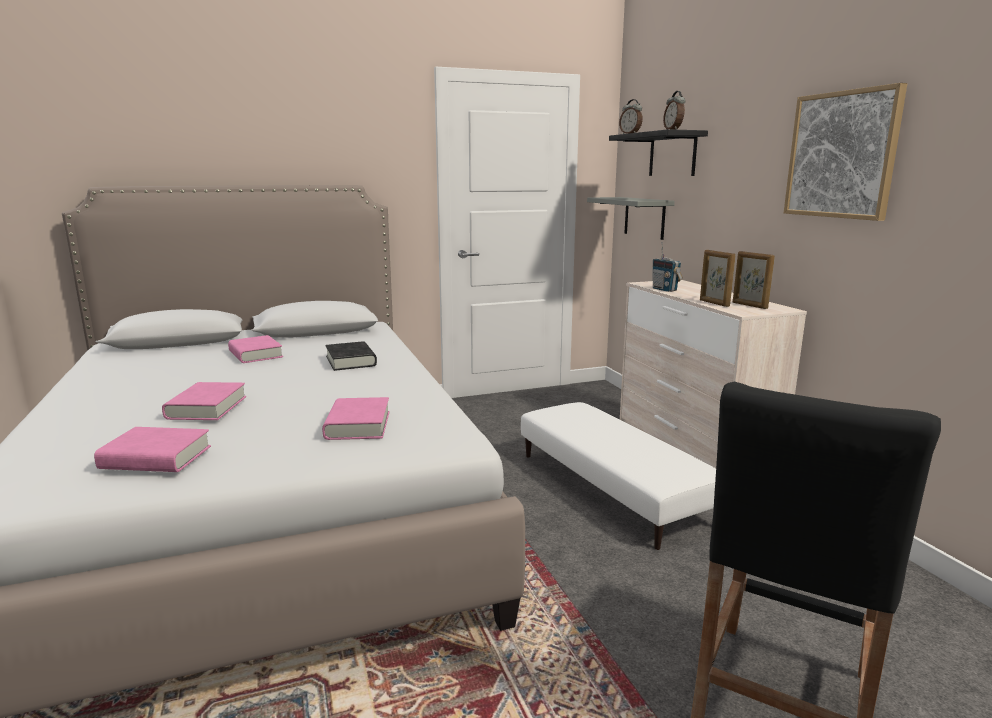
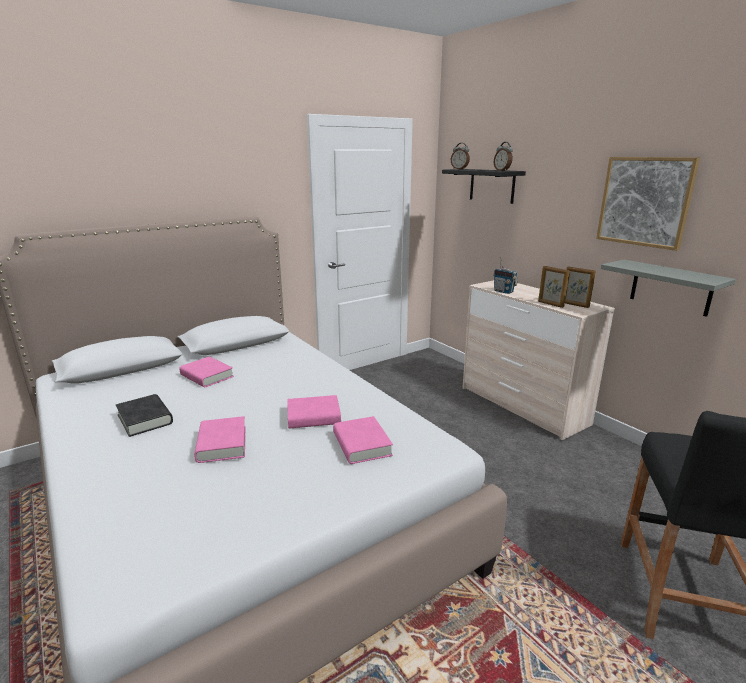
camera: 15 degrees left, 5 degrees up
pink book [94,427,211,472] -> pink book moved to [287,395,341,429]
black book [325,341,377,371] -> black book moved to [116,394,173,437]
white ottoman [521,402,716,550] -> none
grey shelf [587,197,675,240] -> grey shelf moved to [601,260,736,317]

